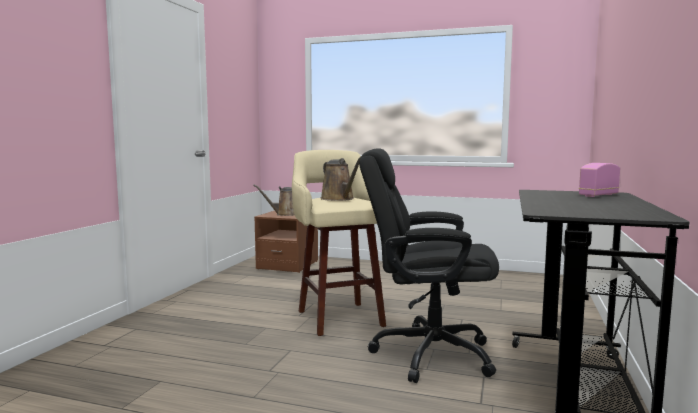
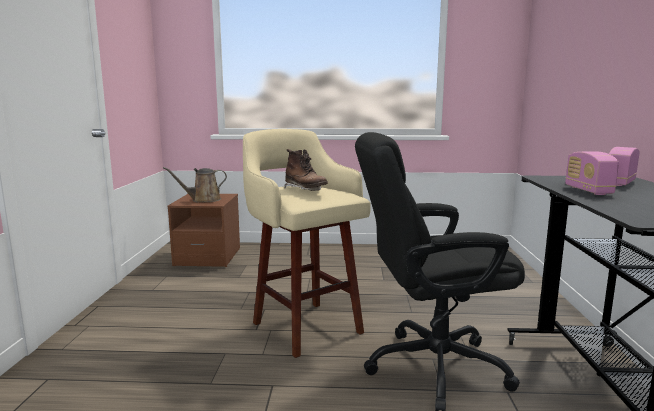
camera: 15 degrees left, 5 degrees up
brown watering can [321,157,361,201] -> brown boot [285,149,328,191]
none -> radio [565,152,619,195]

